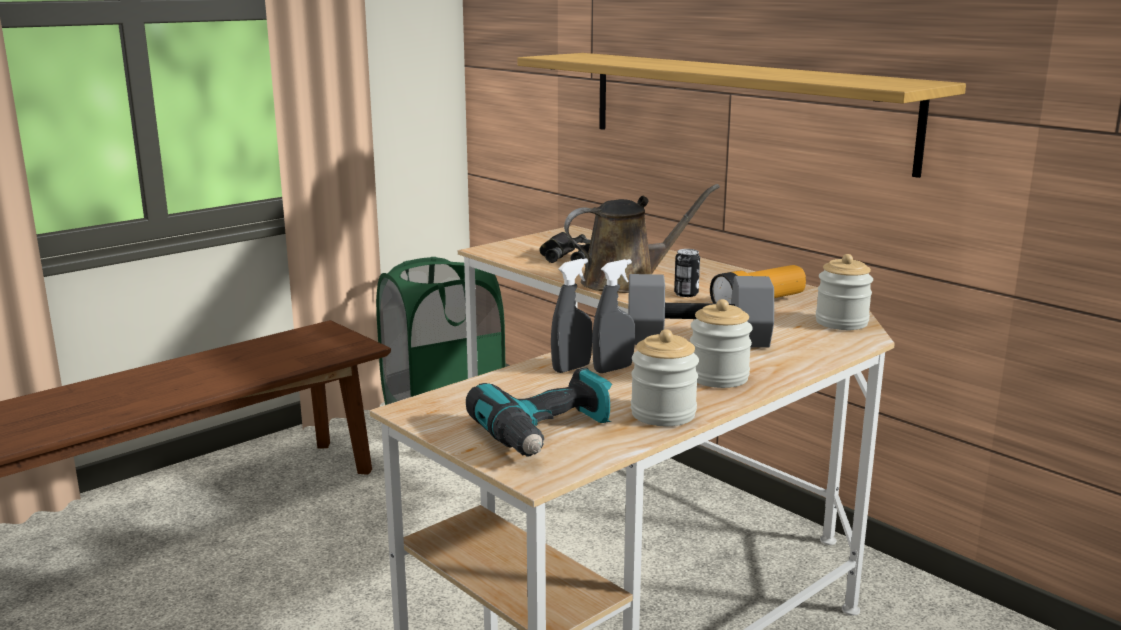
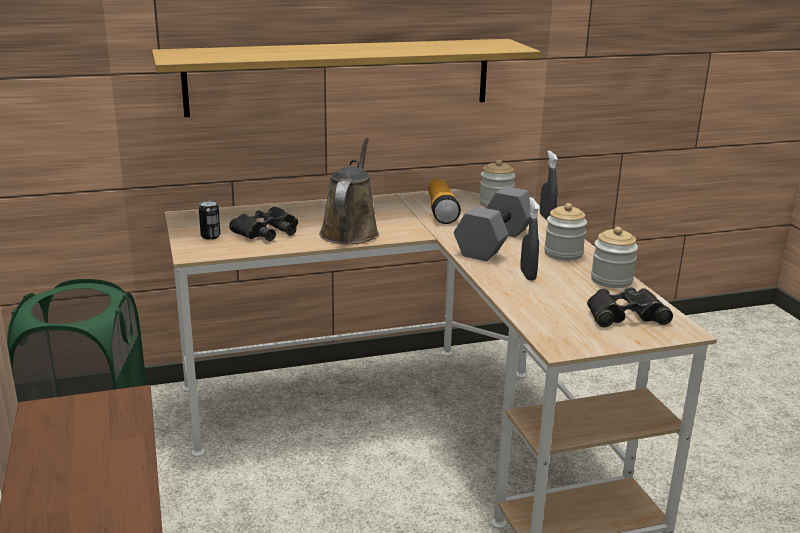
camera: 65 degrees left, 5 degrees up
power drill [466,367,612,457] -> black binoculars [587,288,673,327]
grey spray bottle [551,258,592,373] -> grey spray bottle moved to [540,151,558,220]
can [674,249,700,297] -> can moved to [199,201,220,239]

